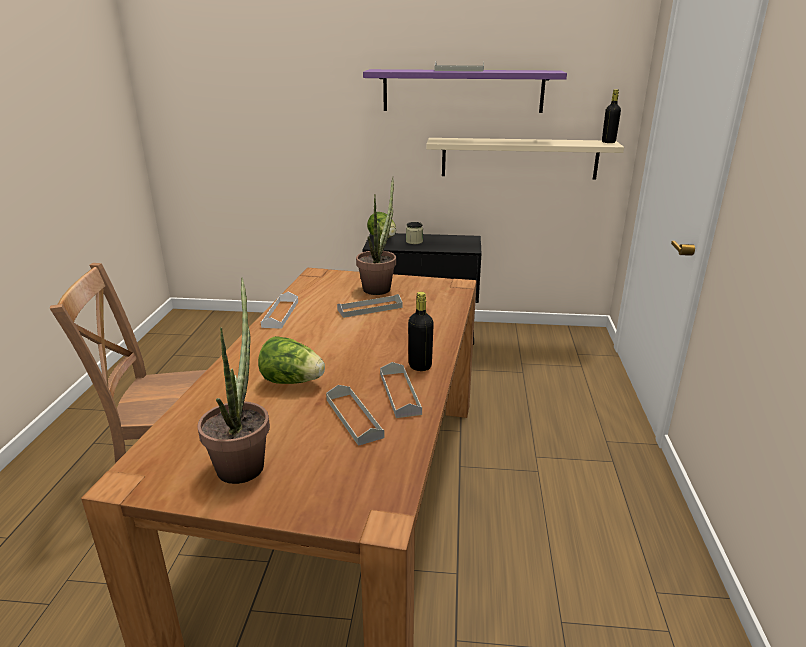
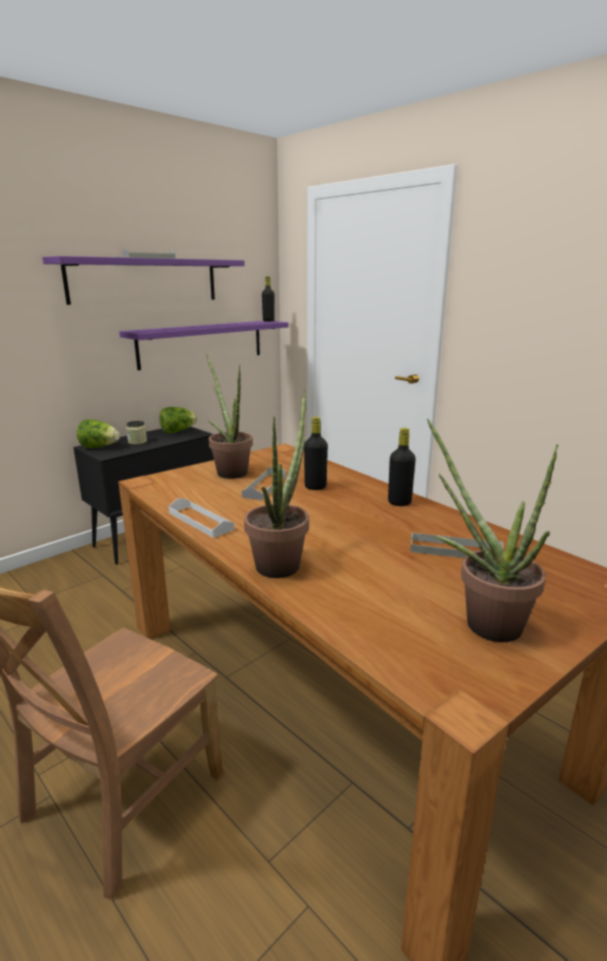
camera: 50 degrees left, 5 degrees down
lettuce [258,336,325,384] -> lettuce moved to [159,407,197,433]
grey tray [380,362,422,418] -> none
beige shelf [426,138,624,180] -> purple shelf [119,321,289,370]
none -> potted plant [244,389,309,578]
none -> black bottle [304,417,328,490]

